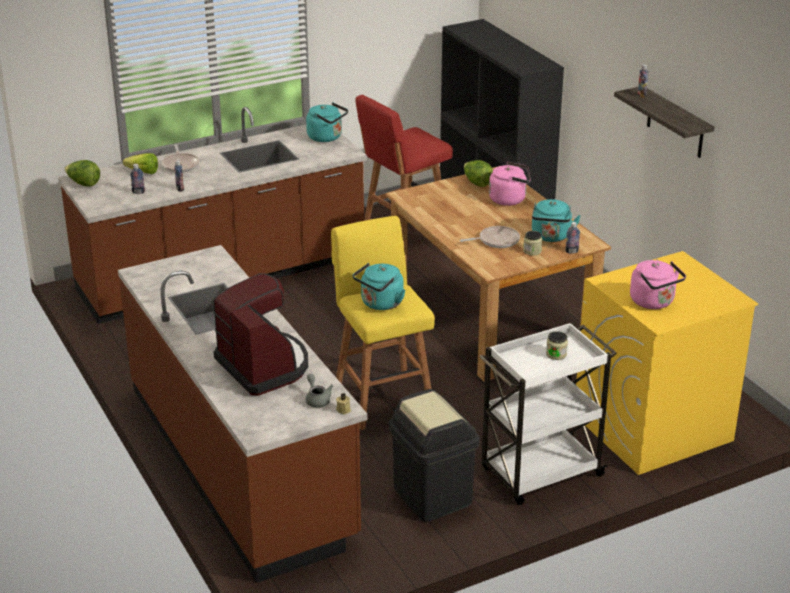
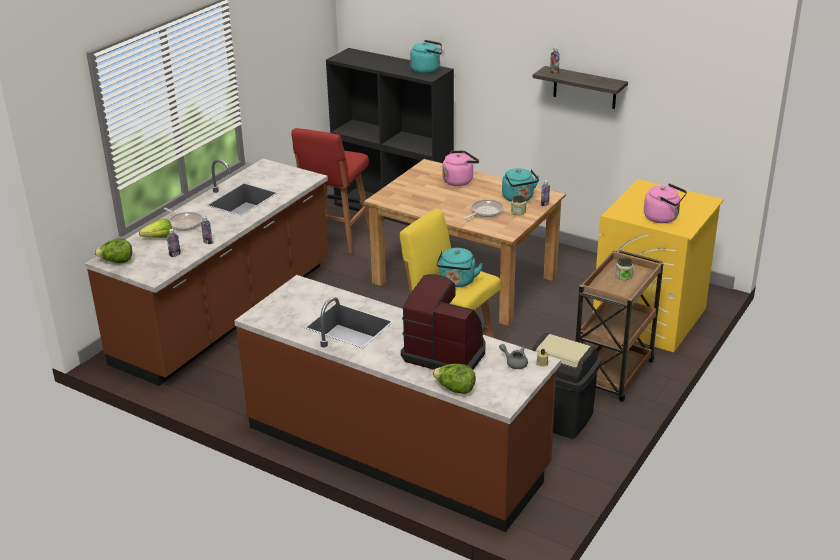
camera: 30 degrees left, 0 degrees up
turquoise kettle [306,102,348,142] -> turquoise kettle moved to [410,40,442,74]
lettuce [464,160,493,187] -> lettuce moved to [432,364,476,394]
white cart [480,322,617,505] -> brown cart [576,250,663,402]

